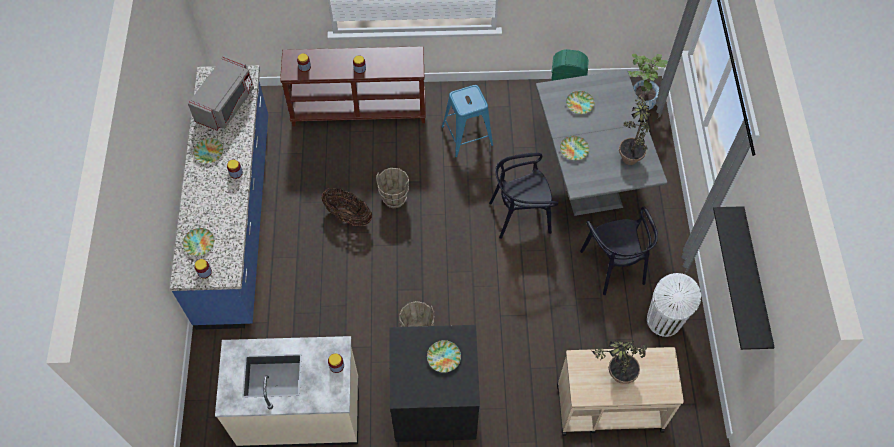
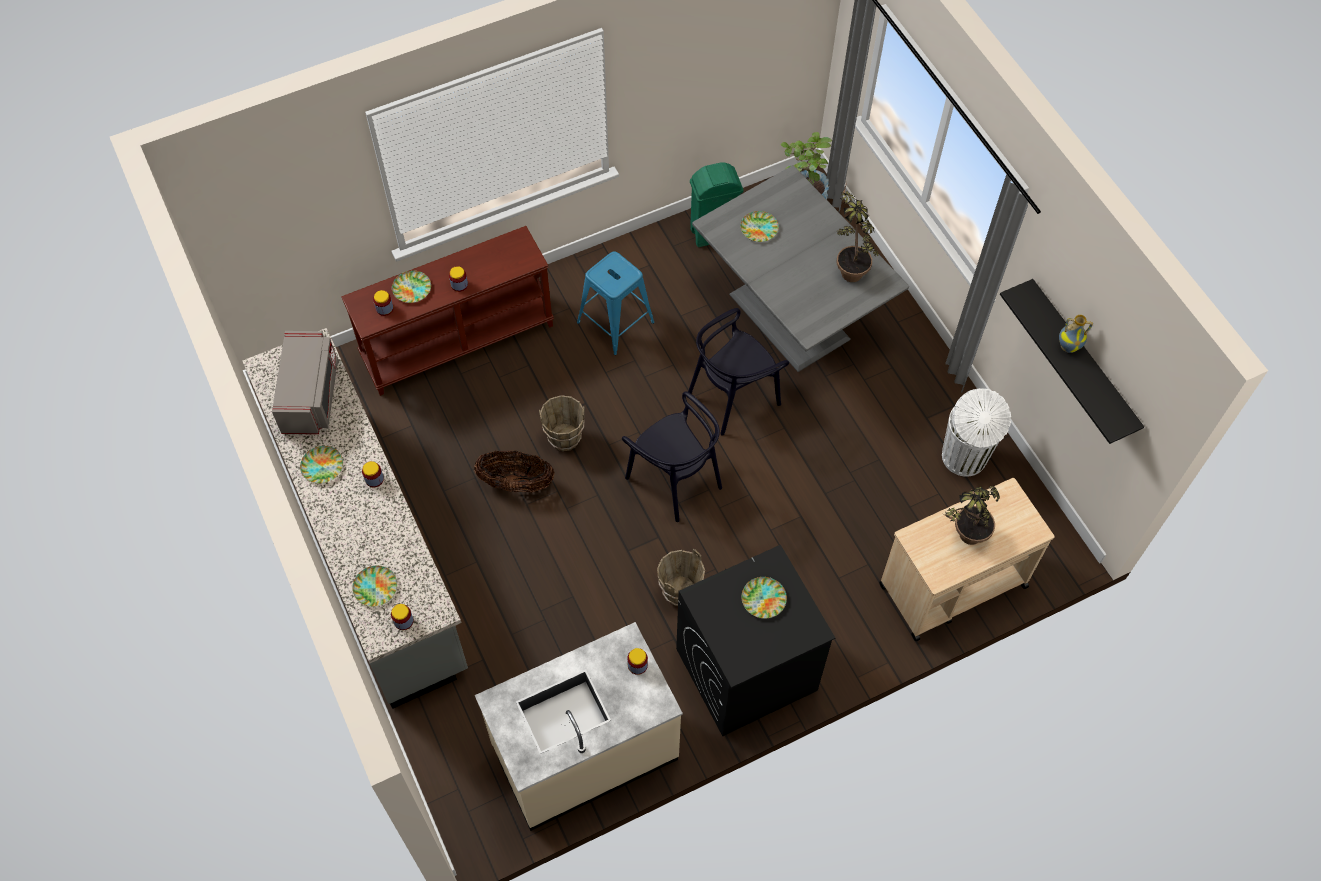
camera: 25 degrees left, 0 degrees up
blue counter [170,65,268,330] -> grey counter [242,328,468,709]
plate [560,136,590,160] -> plate moved to [392,271,431,303]
black chair [580,207,658,295] -> black chair moved to [622,391,722,522]
none -> vase [1059,315,1093,353]

